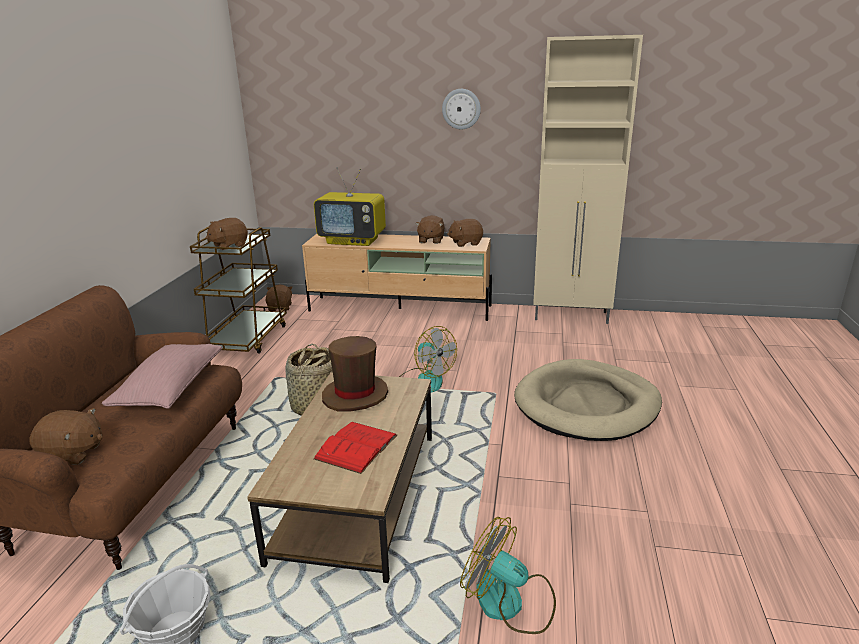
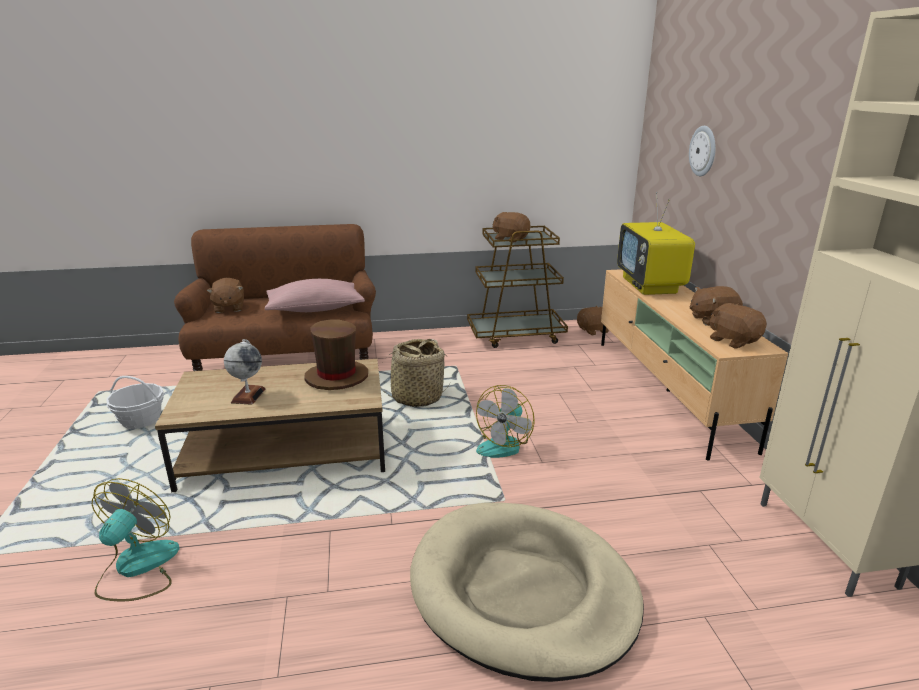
camera: 70 degrees right, 0 degrees up
red book [313,422,397,474] -> globe [224,339,266,405]
wall clock [442,89,481,129] -> wall clock moved to [689,126,716,176]

